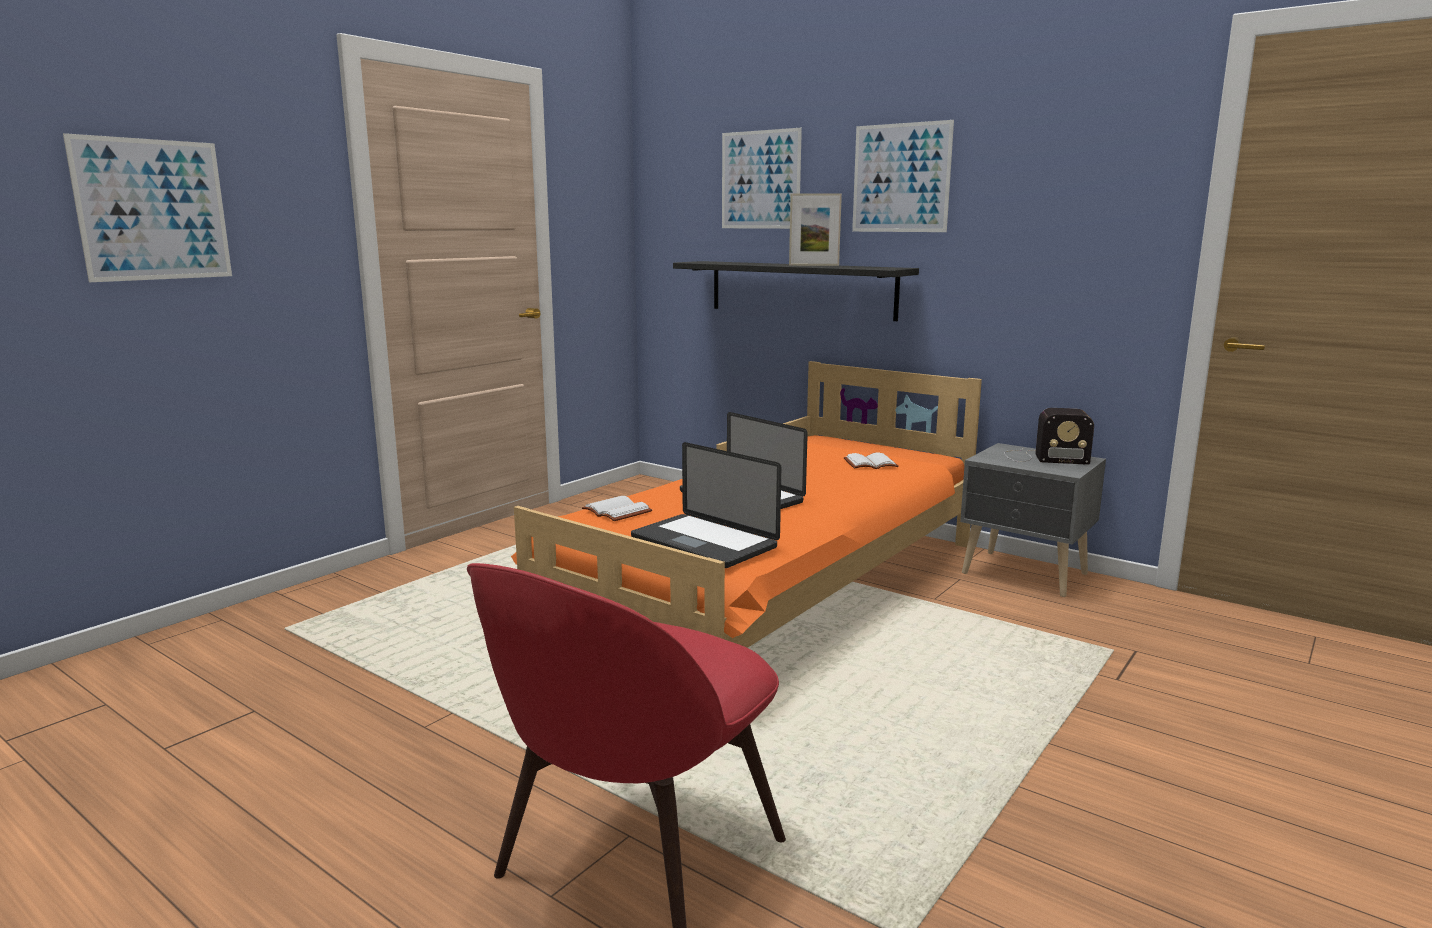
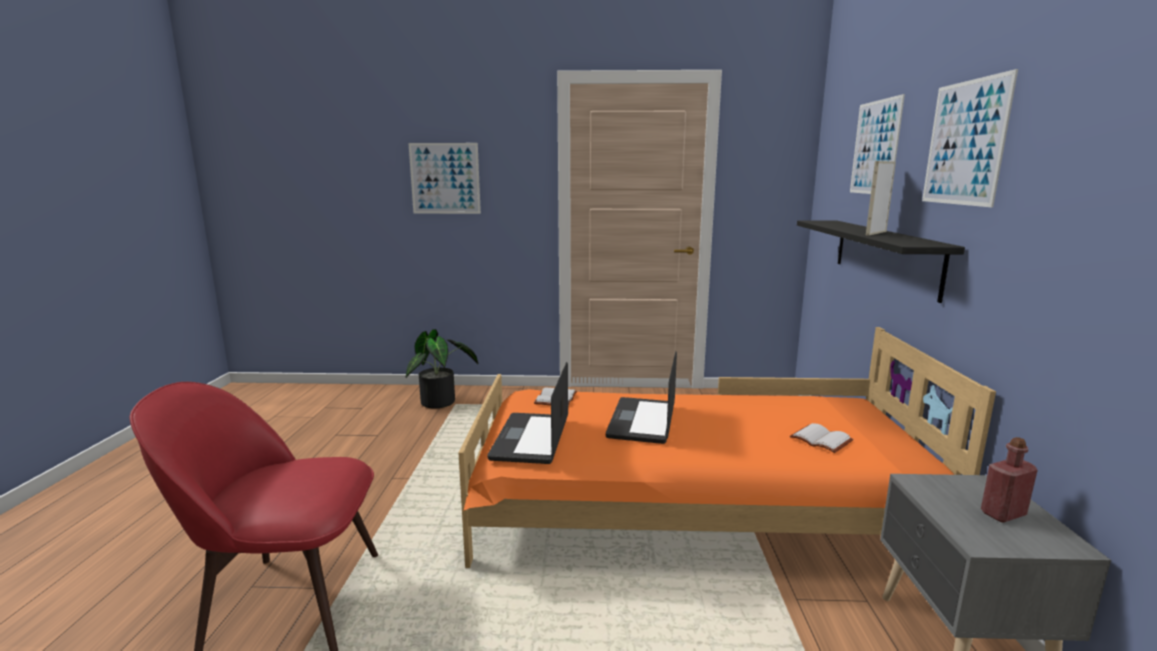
camera: 55 degrees right, 0 degrees up
picture frame [789,193,842,266] -> picture frame turned 75 degrees clockwise [866,161,896,236]
radio [1004,408,1094,465] -> red bottle [981,437,1038,523]
none -> potted plant [406,329,478,409]

